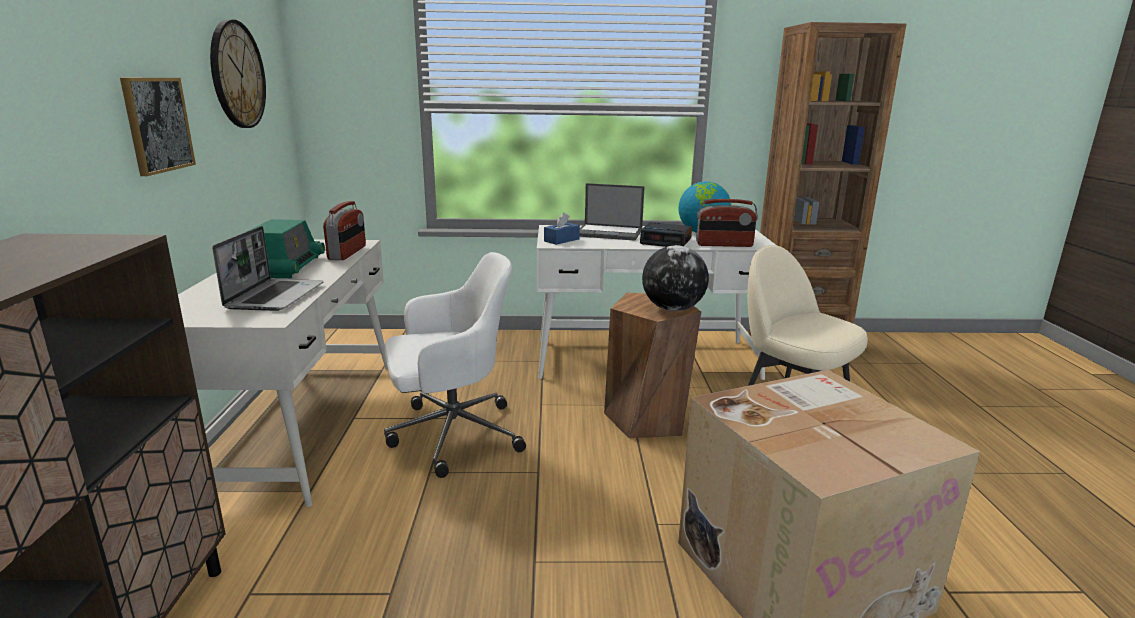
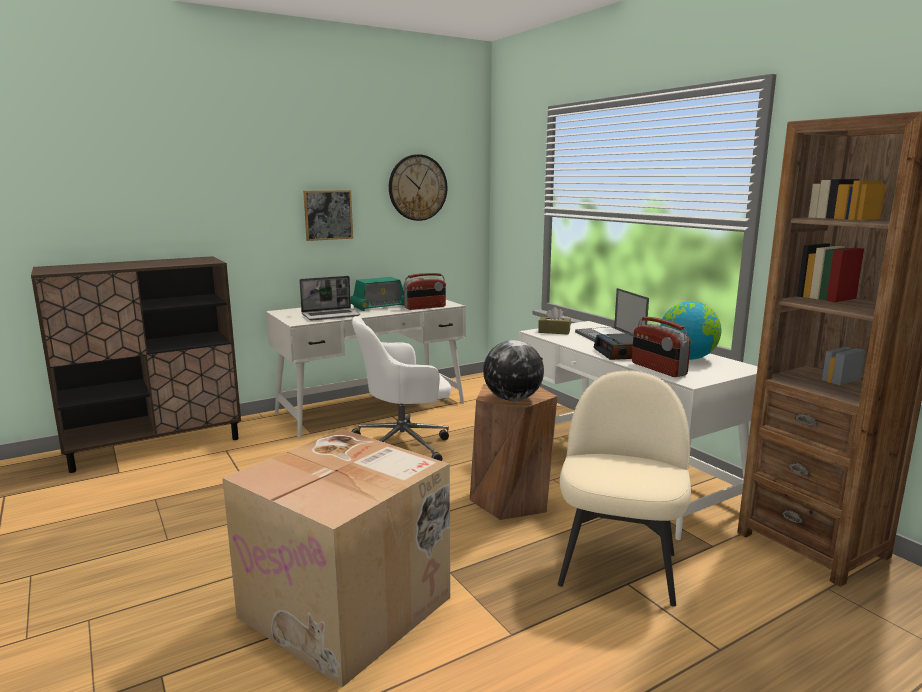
camera: 60 degrees right, 5 degrees down
white office chair [384,252,526,478] -> white office chair turned 120 degrees clockwise [351,316,451,461]
blue tissue box [544,212,580,245] -> brown tissue box [538,307,571,335]

